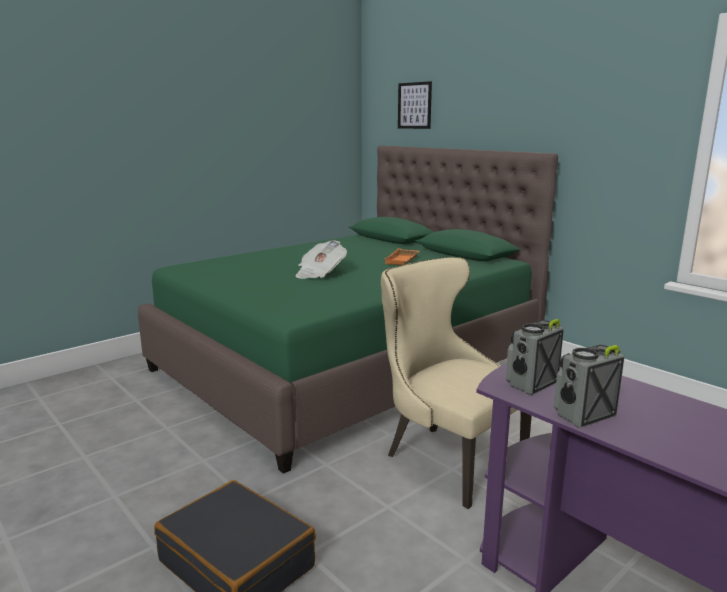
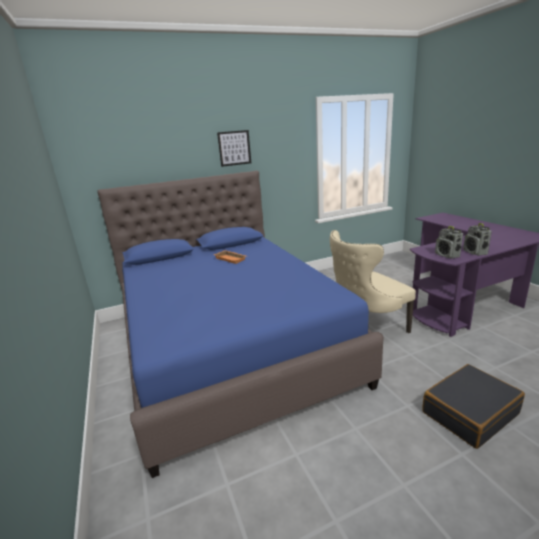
camera: 70 degrees left, 5 degrees up
green bed [138,145,558,474] -> blue bed [97,171,384,478]
newspaper [296,240,347,279] -> none
picture [398,81,432,129] -> picture moved to [217,130,251,167]

